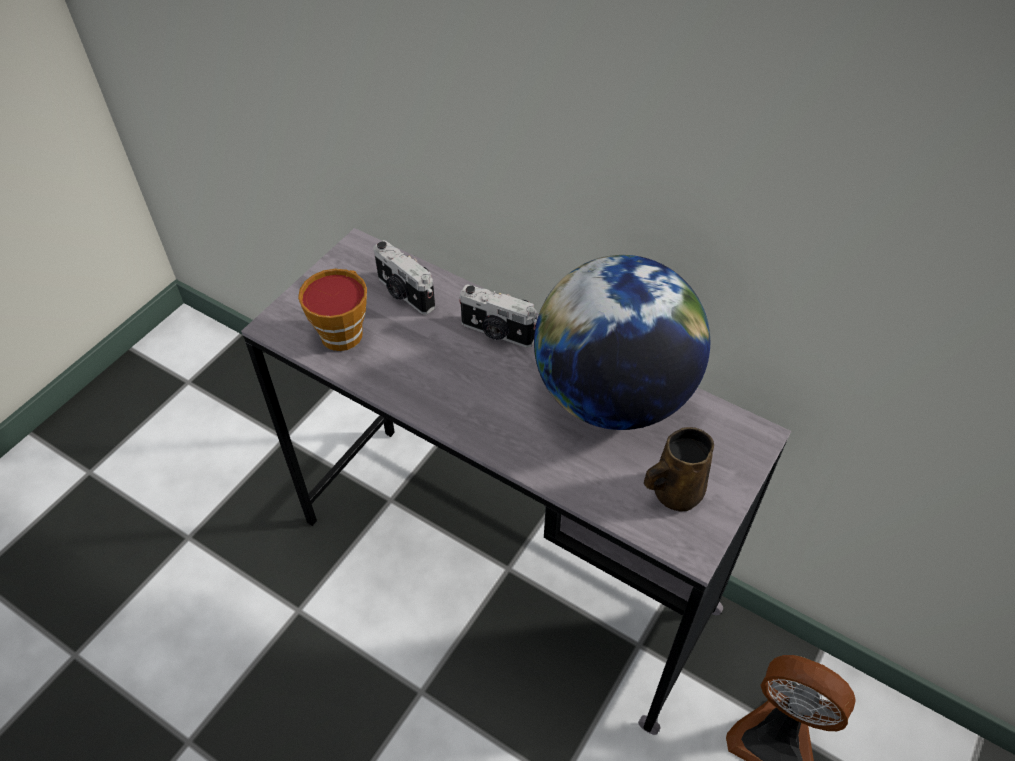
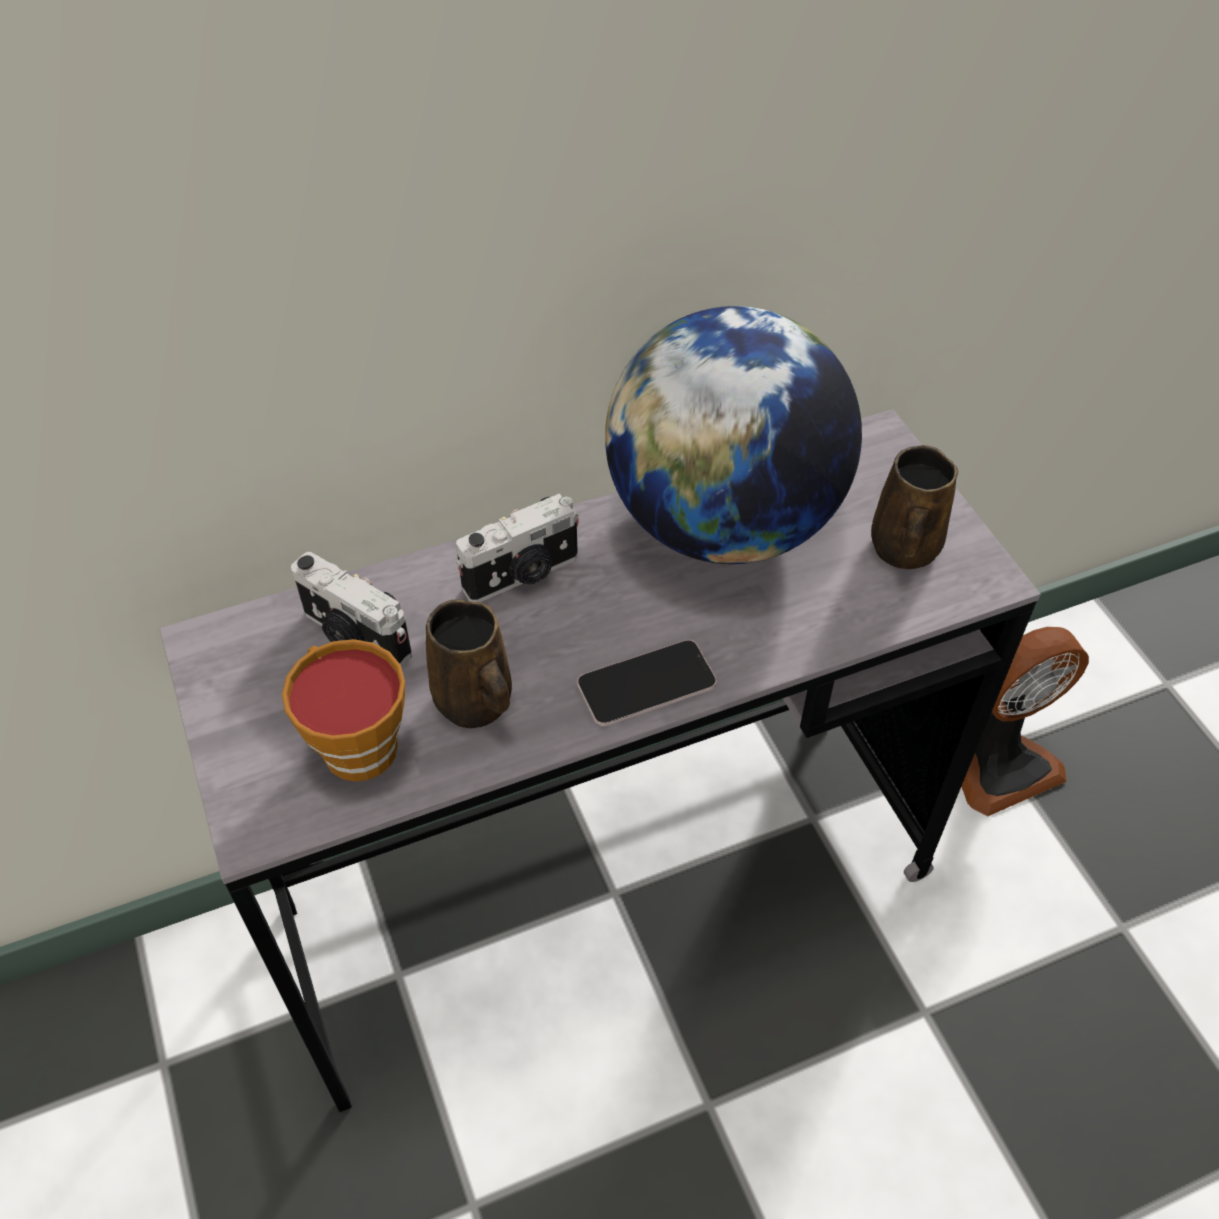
camera: 55 degrees left, 0 degrees up
camera [373,240,435,315] -> camera turned 45 degrees clockwise [291,552,412,668]
none -> brown mug [426,599,512,728]
none -> phone [577,640,717,726]

